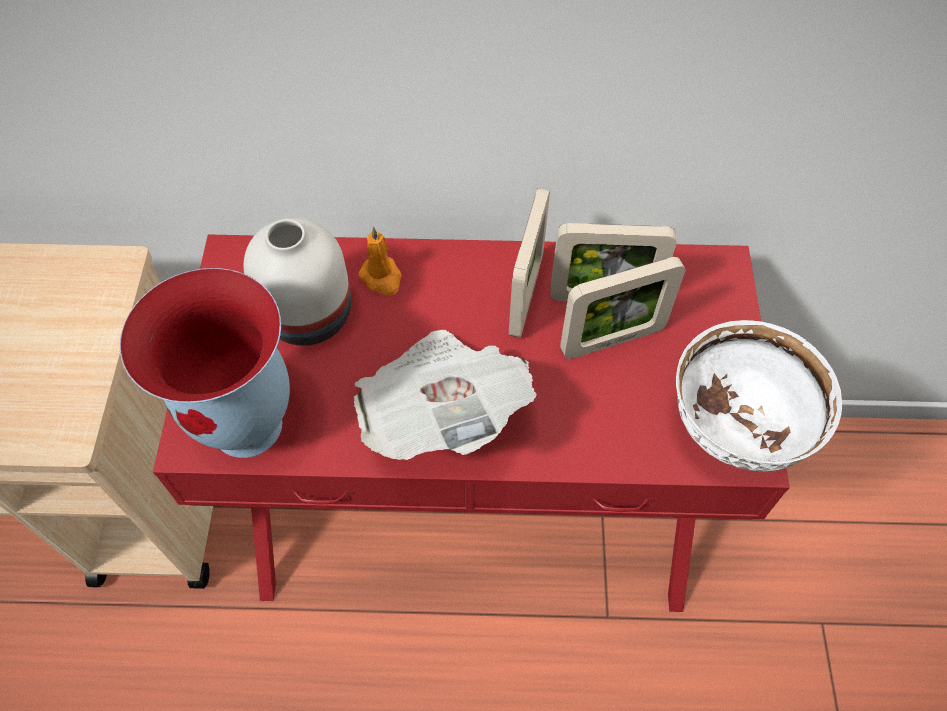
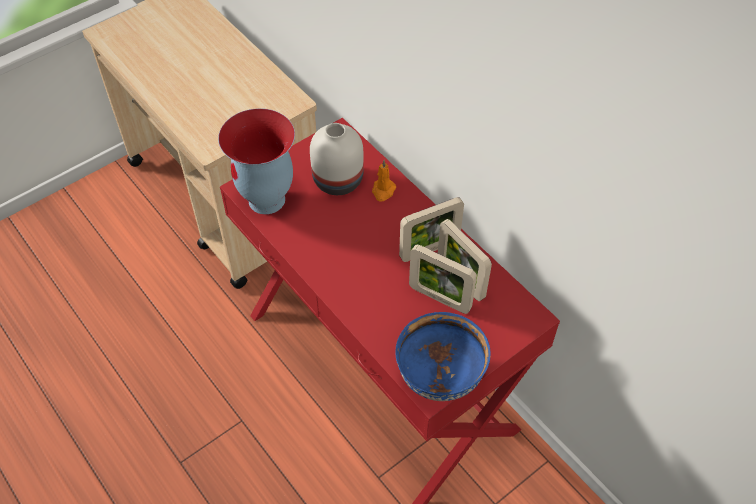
camera: 50 degrees right, 5 degrees down
newspaper [354,330,537,460] -> none
white bowl [676,320,842,472] -> blue bowl [396,312,491,401]

